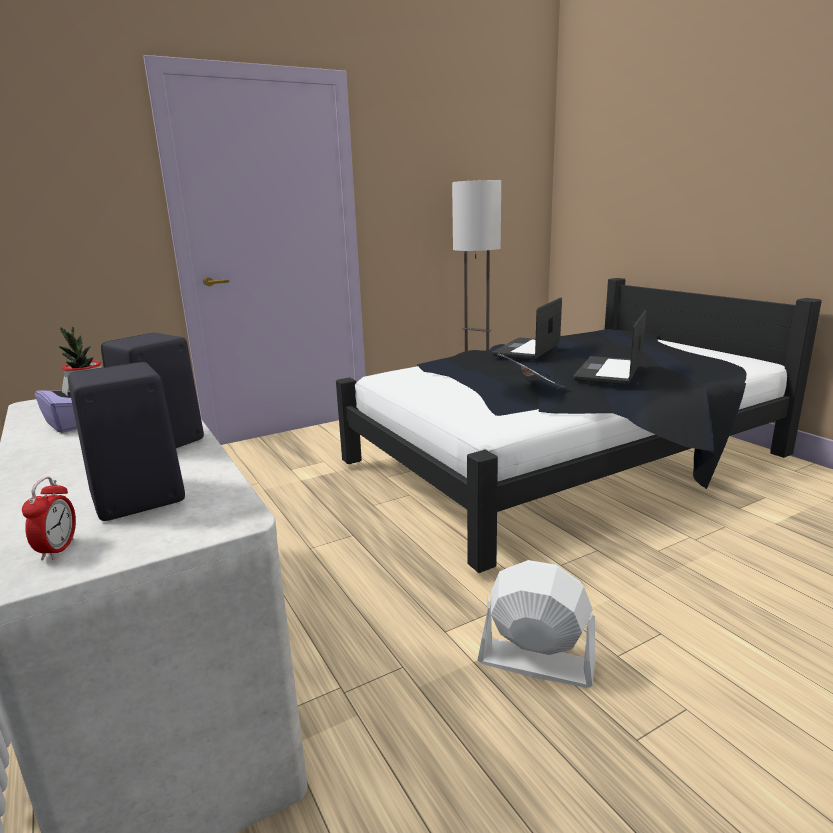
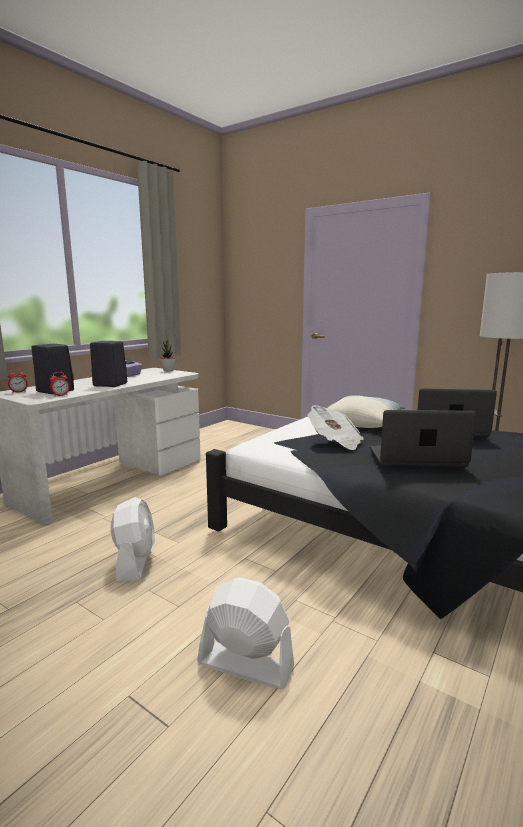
camera: 65 degrees right, 5 degrees down
none -> alarm clock [50,372,70,396]
none -> white fan [197,577,294,689]
none -> pillow [328,395,406,428]

